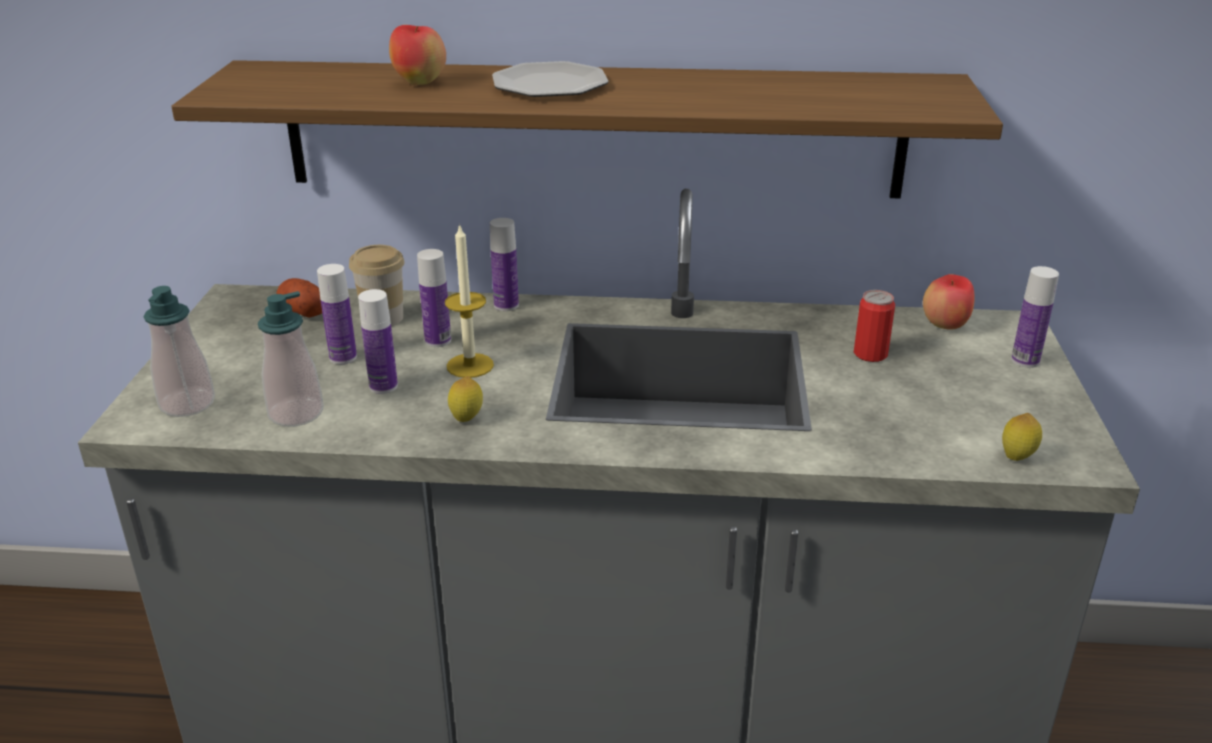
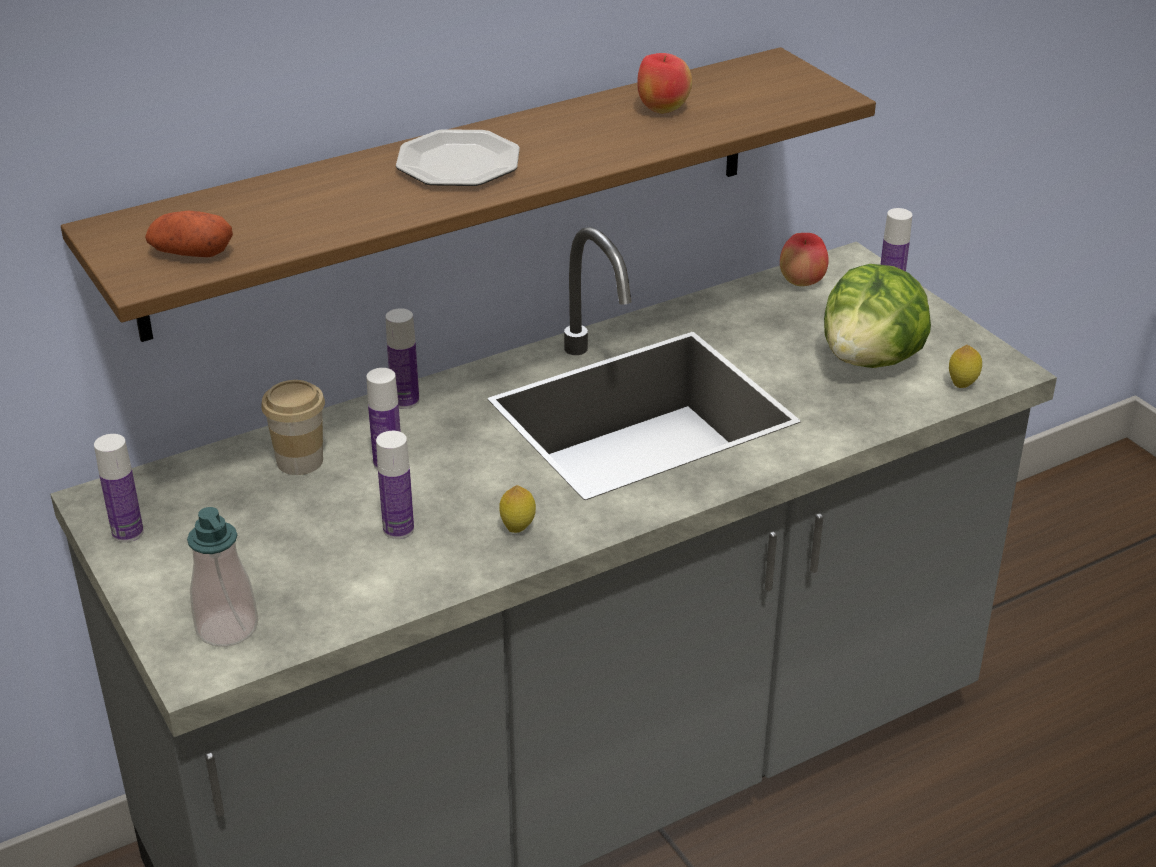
camera: 35 degrees left, 5 degrees up
soap dispenser [258,291,324,427] -> none
potato [276,278,322,318] -> potato moved to [145,211,233,257]
bottle [317,264,357,364] -> bottle moved to [94,434,144,543]
apple [389,25,446,85] -> apple moved to [637,53,692,114]
candle [445,223,494,378] -> none
can [854,290,895,362] -> none
none -> lettuce [824,264,931,368]

